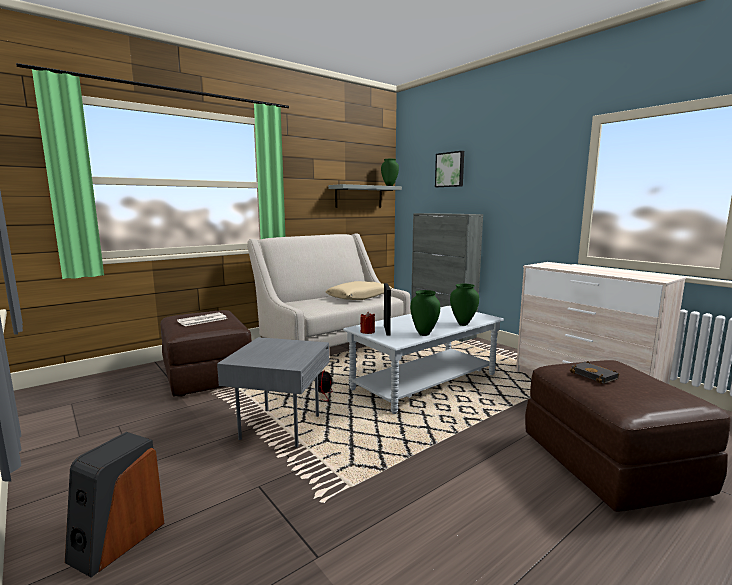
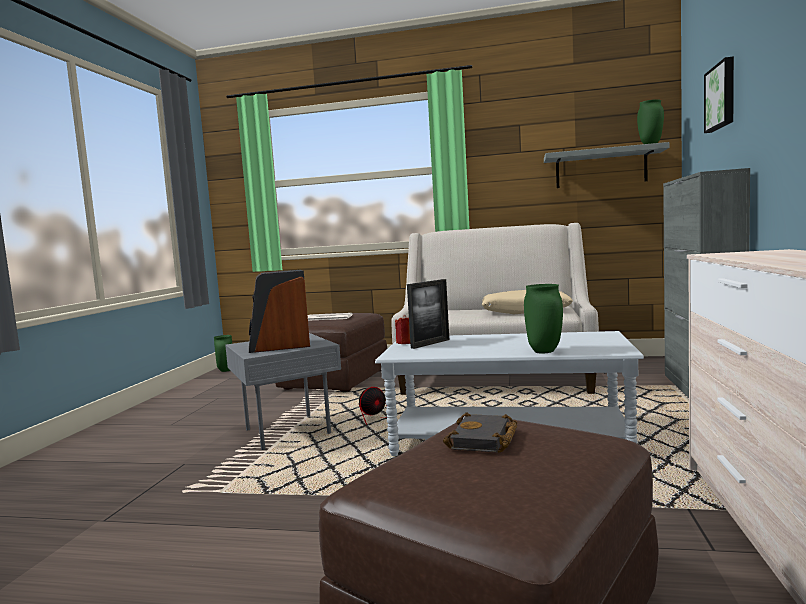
camera: 50 degrees right, 5 degrees down
speaker [65,432,165,577] -> speaker moved to [249,270,310,353]
green vase [410,290,440,336] -> green vase moved to [214,335,232,372]

